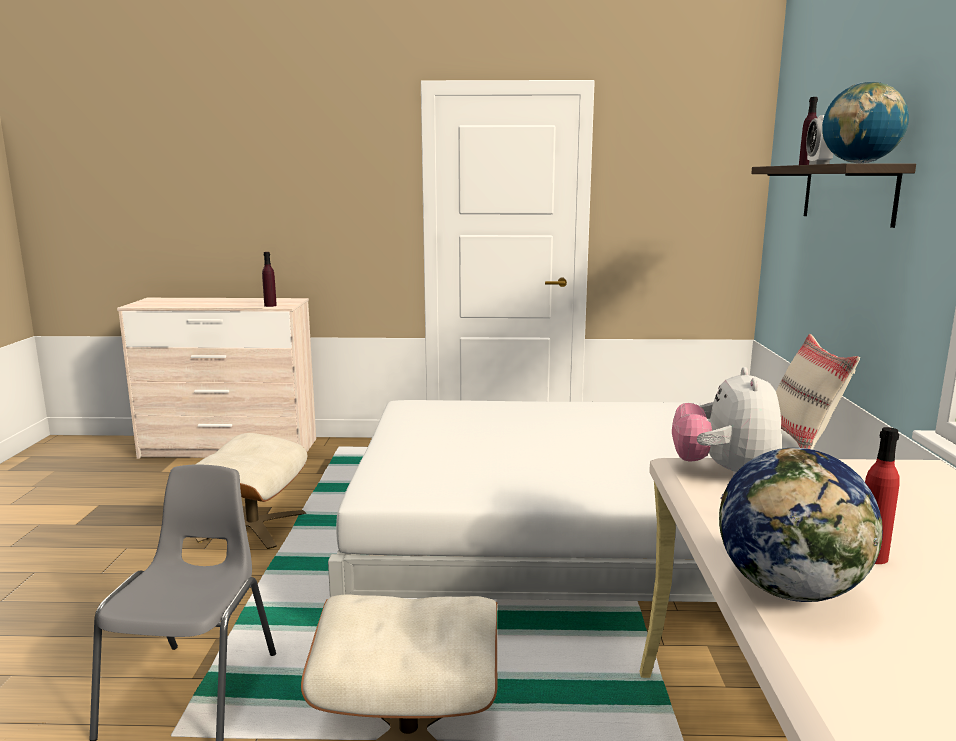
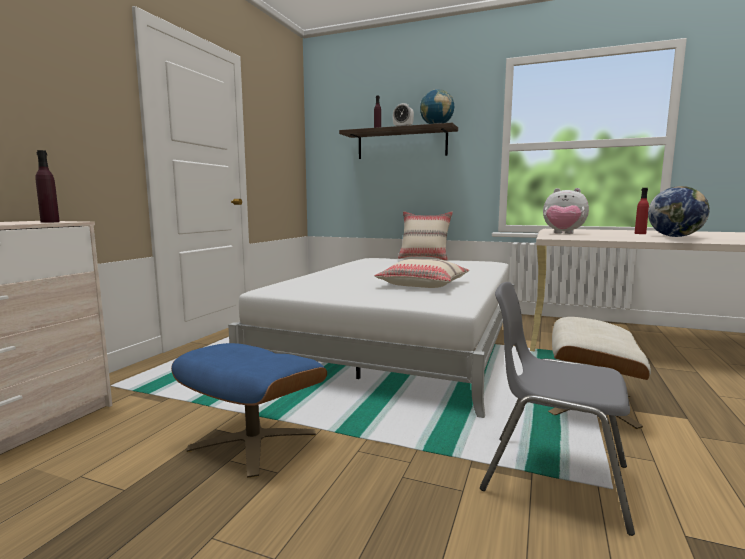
camera: 70 degrees left, 5 degrees down
beige ottoman [195,433,307,549] -> blue ottoman [171,343,327,478]
none -> beige pillow [375,259,469,288]

